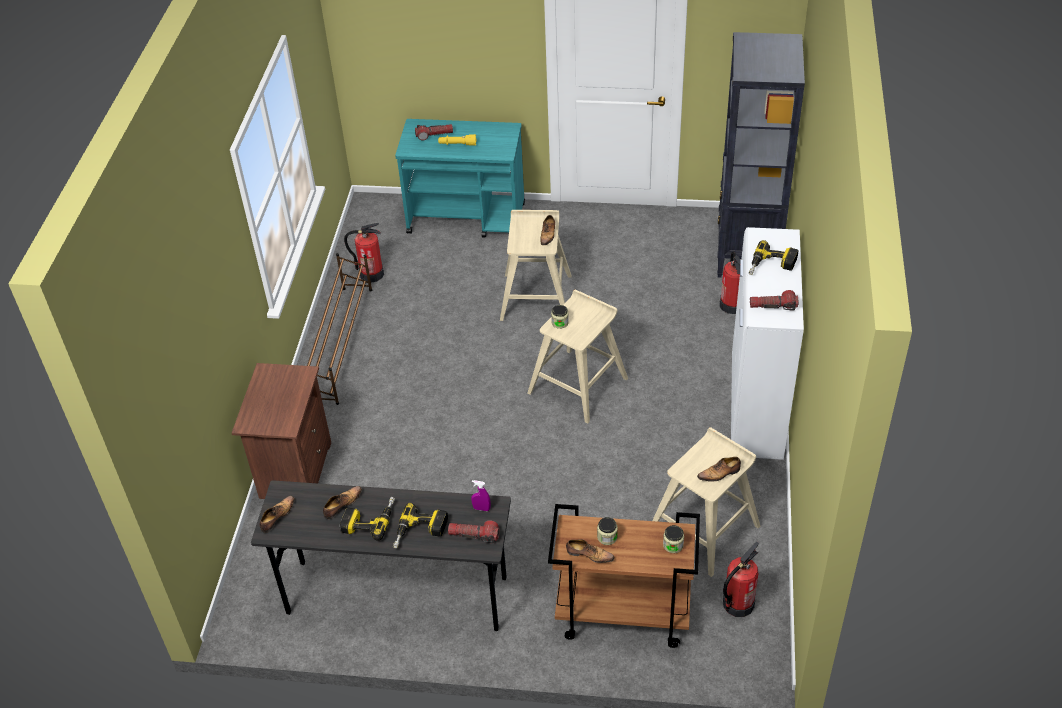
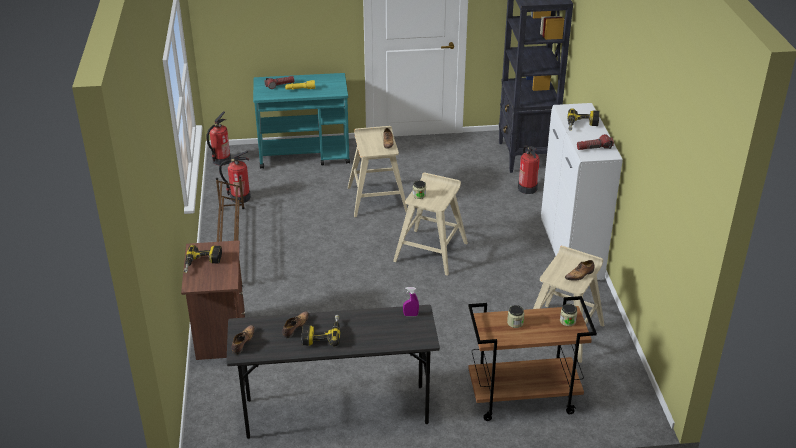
camera: 15 degrees left, 10 degrees down
power drill [393,503,448,548] -> power drill moved to [184,245,222,273]
flashlight [448,521,500,544] -> none
shoe [566,539,615,563] -> none
fire extinguisher [723,542,759,617] -> fire extinguisher moved to [206,111,231,166]

